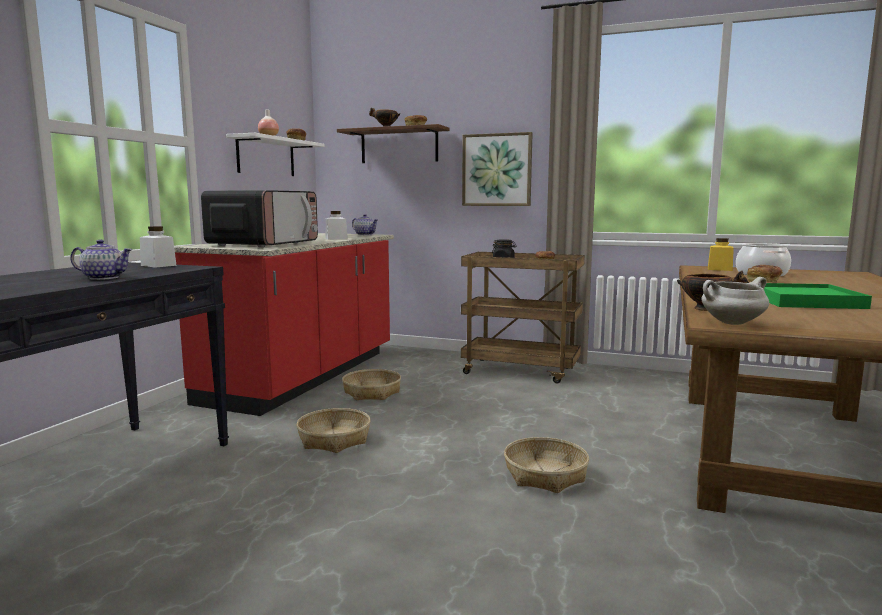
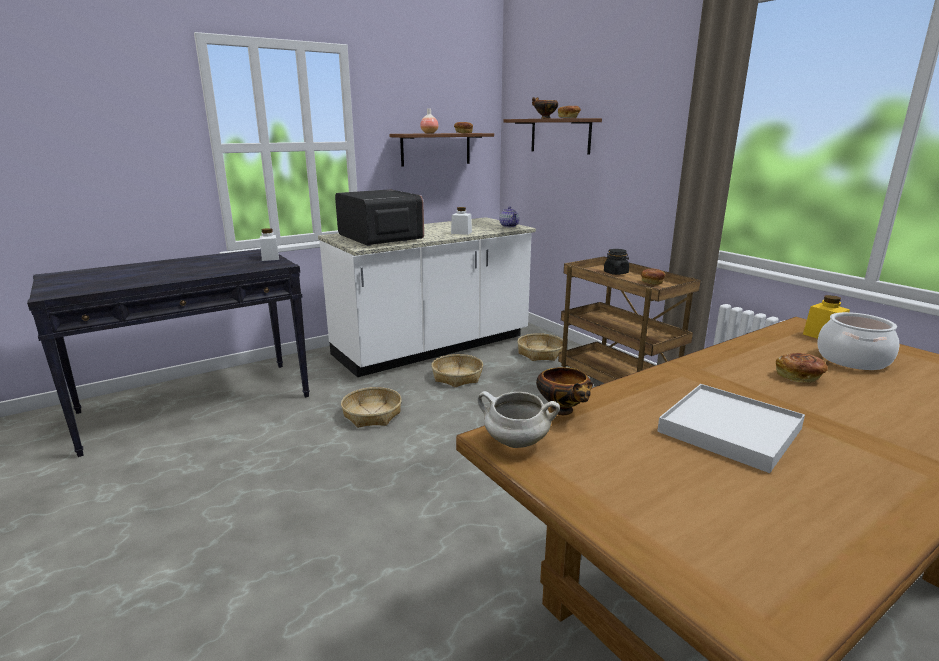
camera: 35 degrees right, 10 degrees up
teapot [70,239,133,280] -> none
red counter [174,233,394,416] -> white counter [318,217,536,377]
microwave [201,190,318,247] -> microwave turned 90 degrees counterclockwise [335,189,424,246]
white shelf [226,133,324,176] -> brown shelf [389,133,494,167]
picture [462,132,533,206] -> none
basket [504,437,589,493] -> basket moved to [517,333,563,361]
green tray [764,283,872,309] -> white tray [657,384,805,473]

